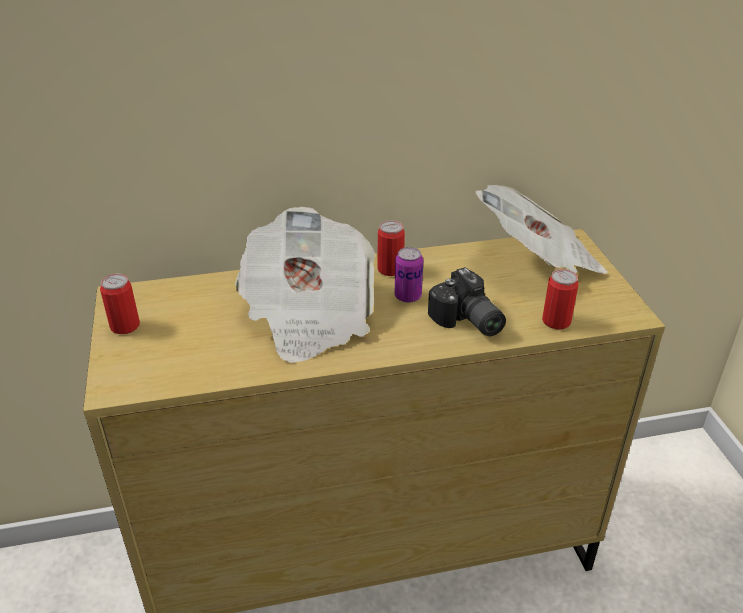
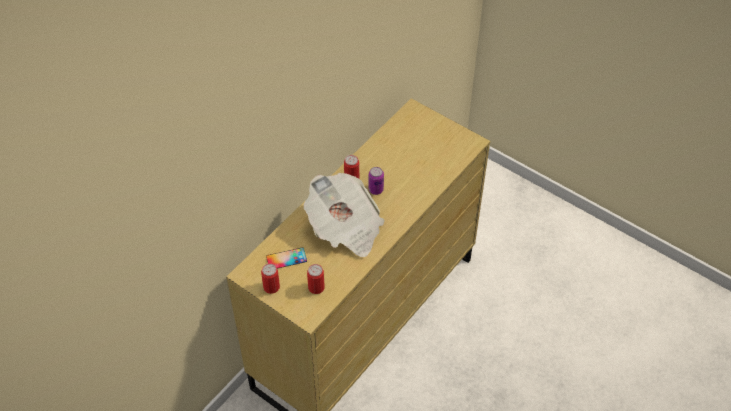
camera: 40 degrees left, 15 degrees up
camera [428,267,506,336] -> none
newspaper [475,185,608,274] -> none
can [542,269,579,329] -> can moved to [307,264,325,294]
none -> phone [266,247,307,269]

